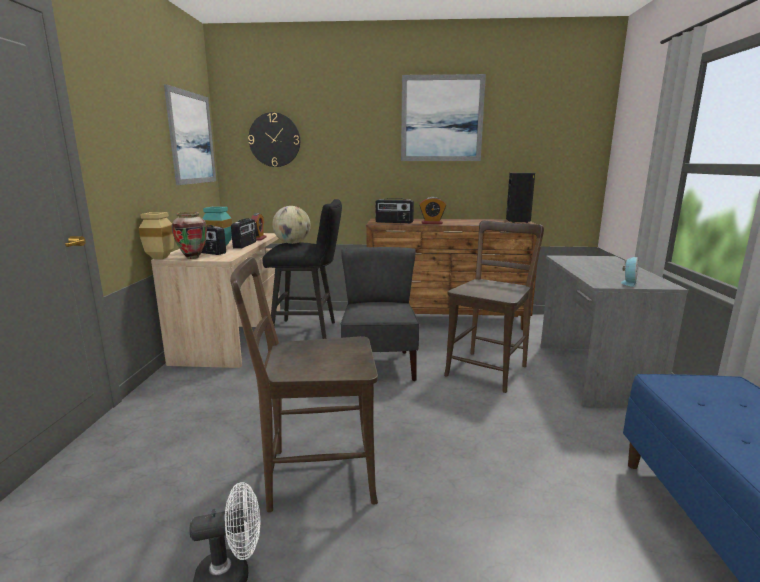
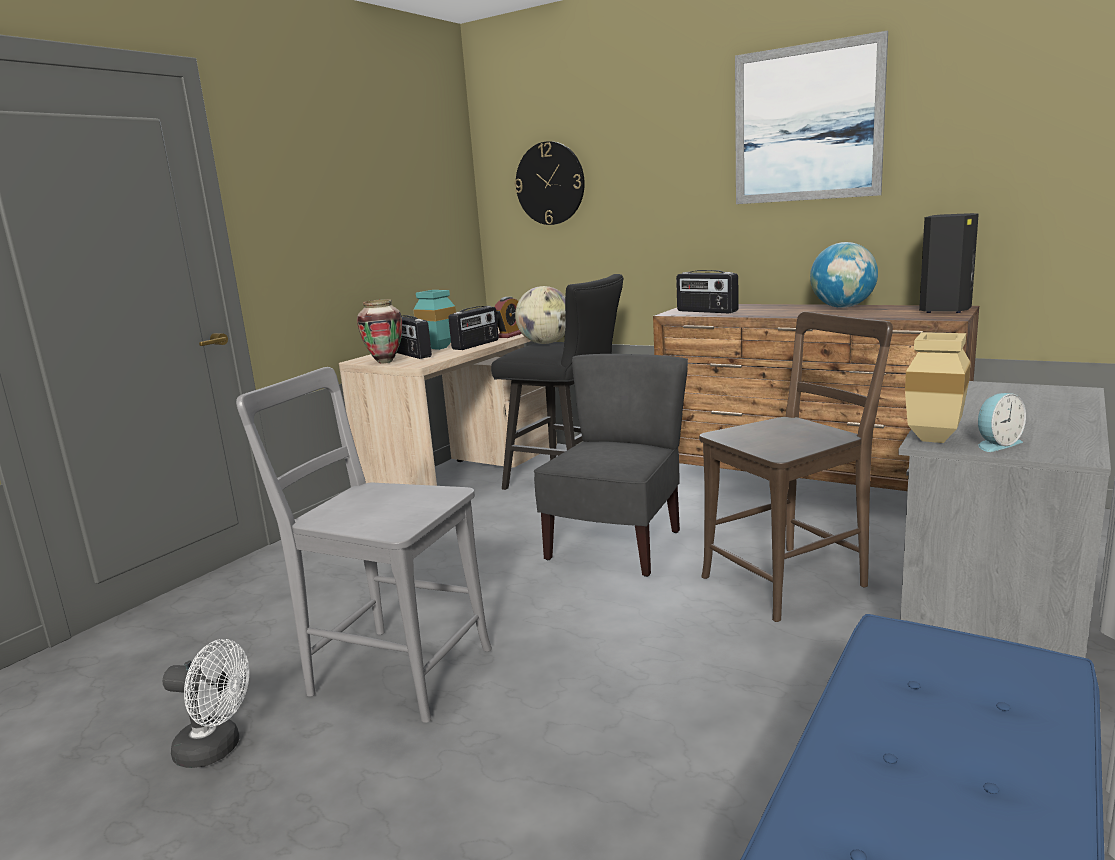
camera: 30 degrees right, 0 degrees up
beige vase [139,212,174,259] -> beige vase moved to [905,332,971,443]
picture [164,84,216,185] -> none
brown chair [230,257,378,512] -> grey chair [236,367,492,723]
alarm clock [419,197,446,224] -> none
none -> globe [810,242,878,308]

